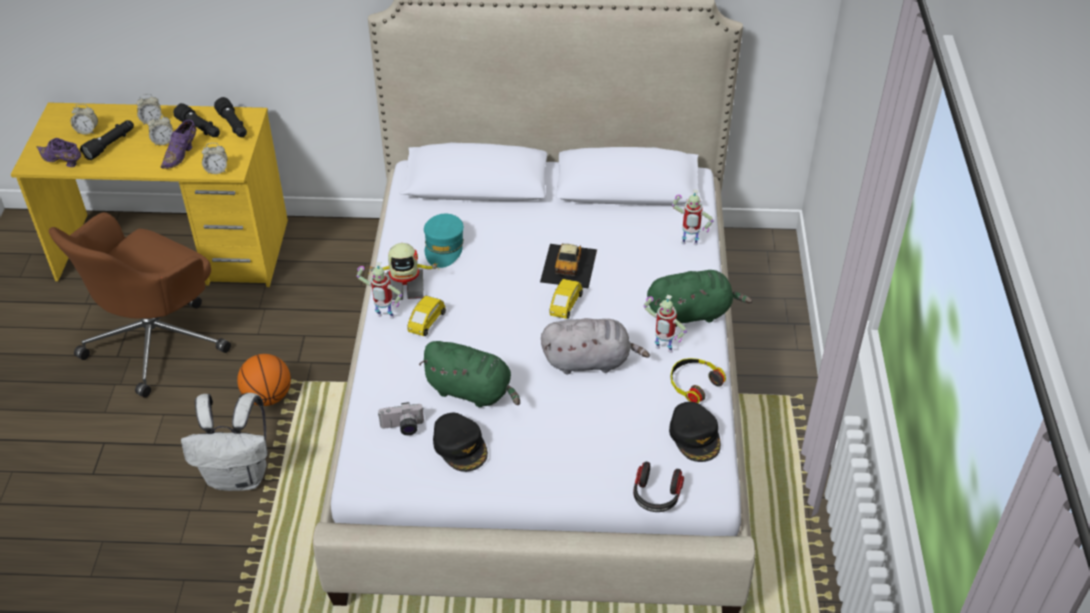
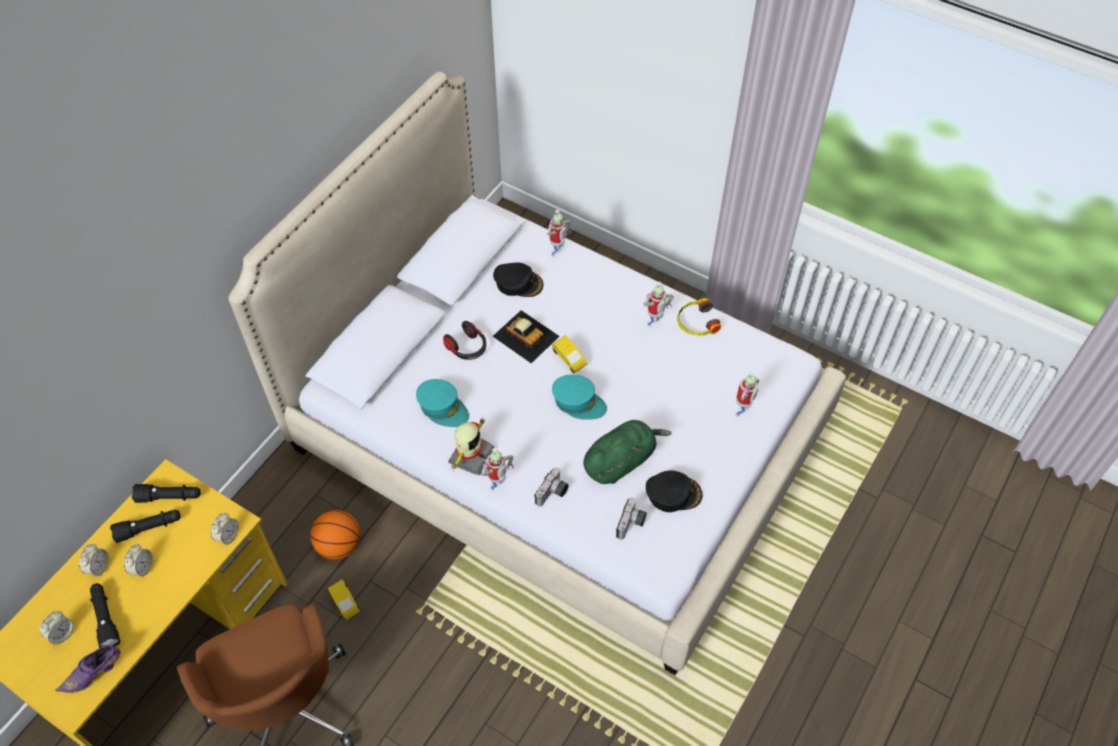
camera: 60 degrees left, 10 degrees up
purple shoe [160,120,197,169] -> none
white backpack [181,393,268,491] -> none
basketball [237,354,291,406] -> basketball moved to [310,510,360,560]
yellow toy car [407,295,446,336] -> yellow toy car moved to [328,579,361,620]
grey plush toy [541,318,650,374] -> none
headphones [633,462,684,512] -> headphones moved to [443,321,486,360]
green plush toy [647,270,752,327] -> none
black cap [669,402,721,462] -> black cap moved to [493,263,544,297]
none -> camera [534,468,569,506]
none -> turquoise cap [552,375,607,420]
none -> toy robot [735,371,759,417]

